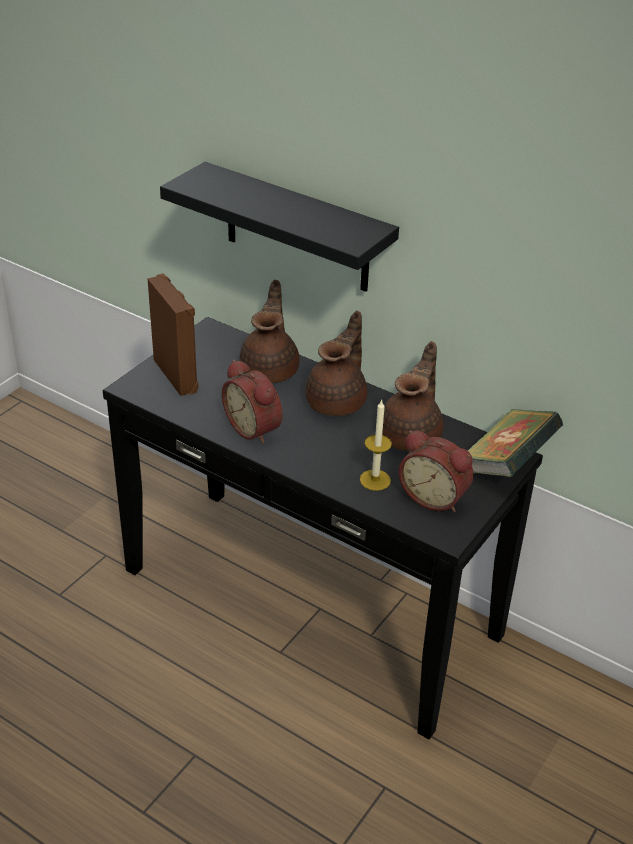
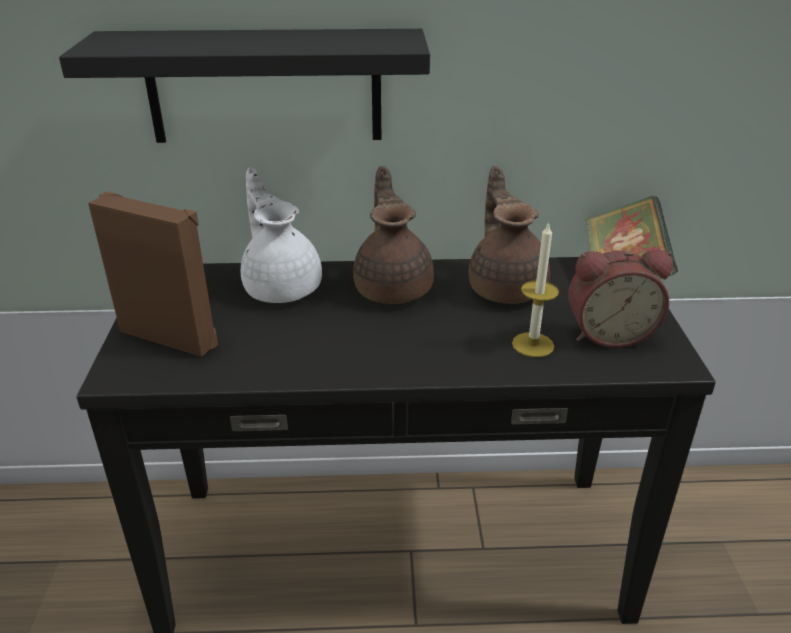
camera: 35 degrees left, 5 degrees down
alarm clock [222,359,283,444] -> none
brown teapot [240,280,299,383] -> white teapot [241,168,322,303]

